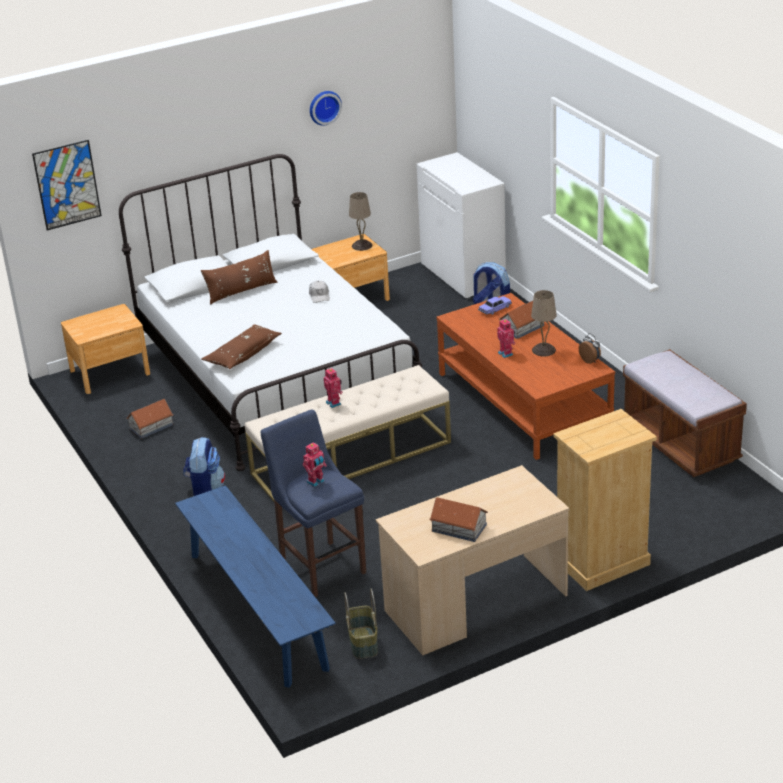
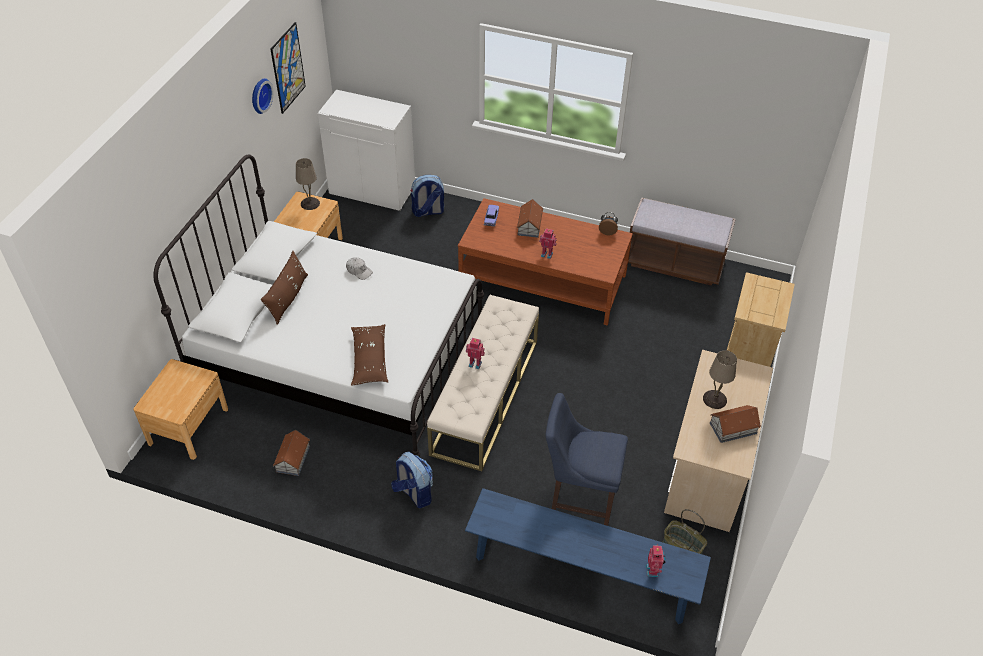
camera: 45 degrees left, 15 degrees up
picture [32,140,102,230] -> picture moved to [270,22,306,114]
toy robot [303,442,327,487] -> toy robot moved to [646,544,666,577]
beige table lamp [531,290,557,356] -> beige table lamp moved to [703,350,737,409]

